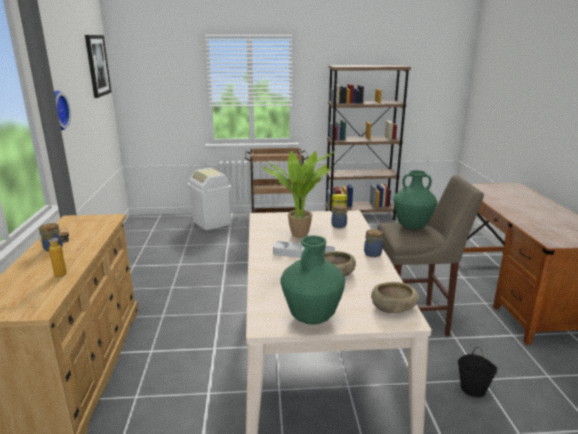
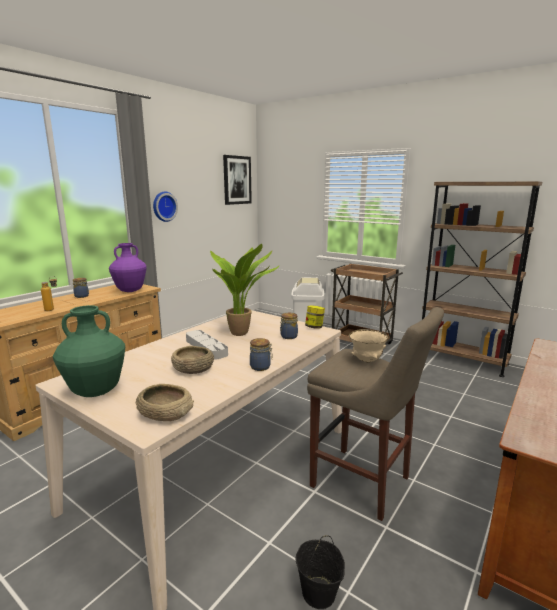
camera: 40 degrees right, 5 degrees down
green vase [393,170,437,229] -> beige bowl [349,329,389,362]
none -> purple vase [109,243,147,292]

